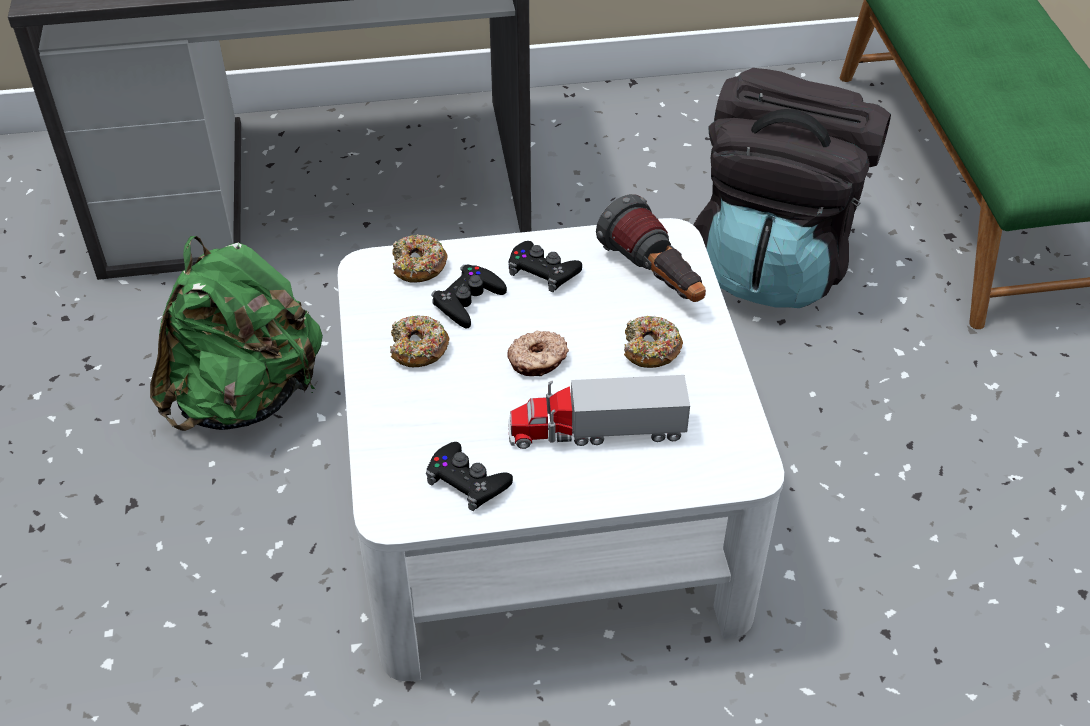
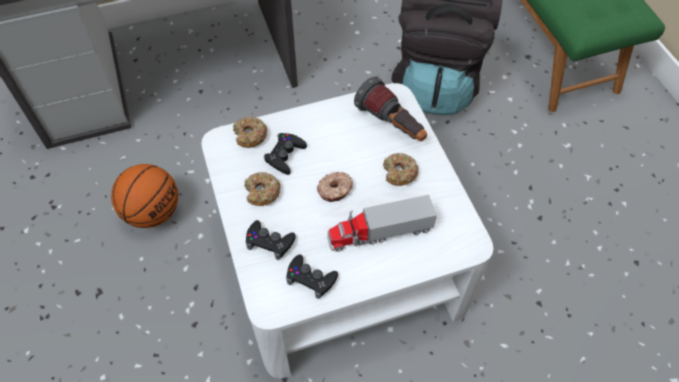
camera: 10 degrees left, 10 degrees up
green backpack [150,236,323,431] -> basketball [111,164,178,228]
black game controller [508,241,582,292] -> black game controller moved to [246,220,296,260]

